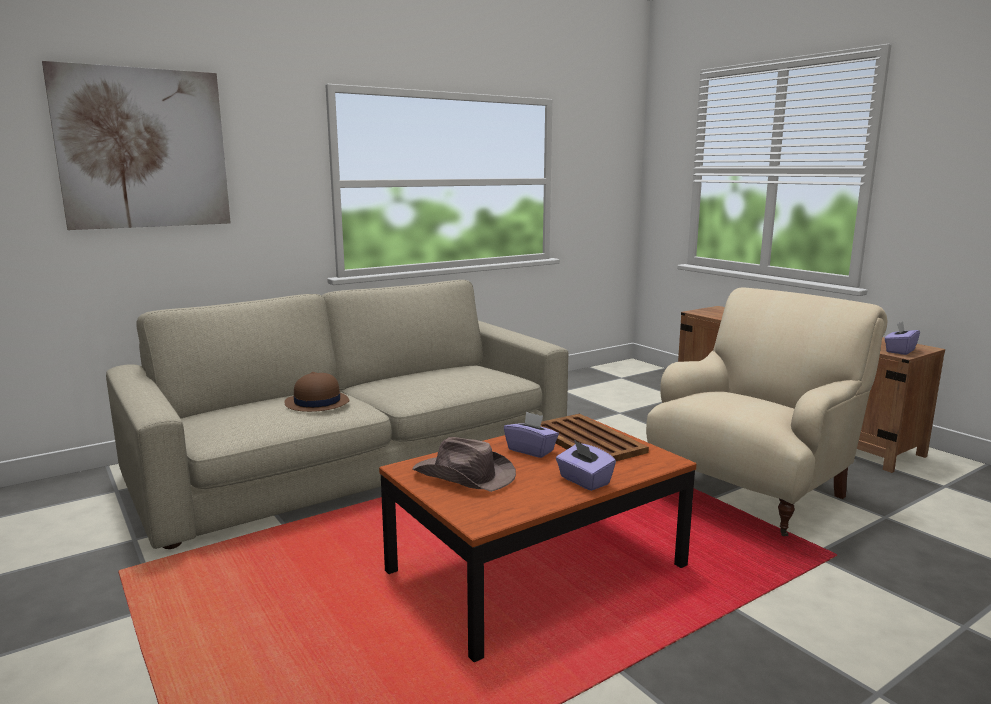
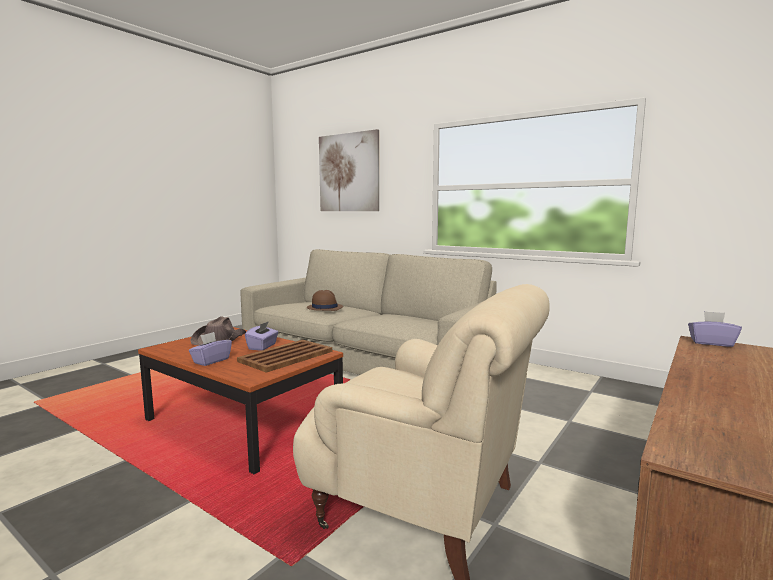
camera: 70 degrees right, 5 degrees down
purple tissue box [885,321,920,355] -> purple tissue box moved to [688,311,742,347]

